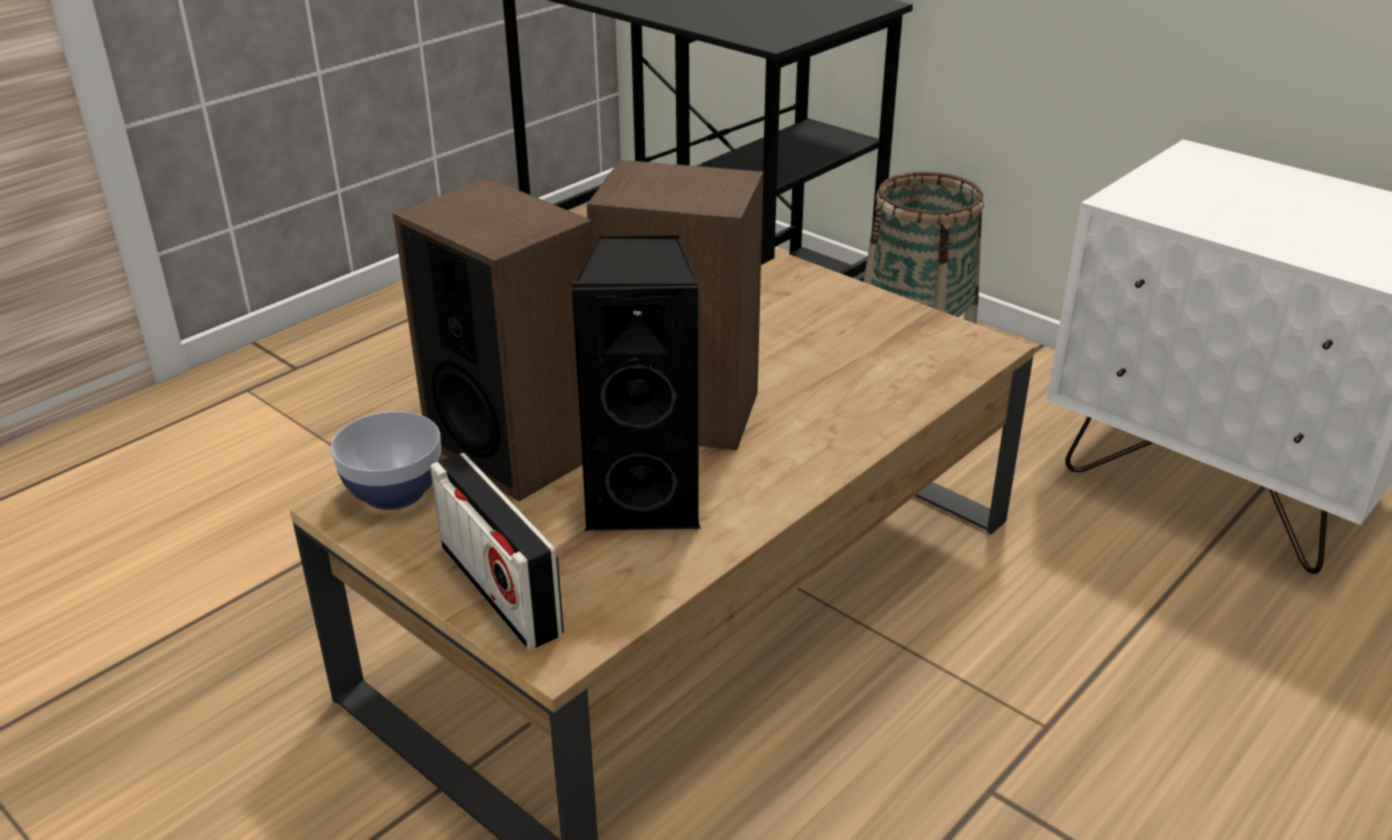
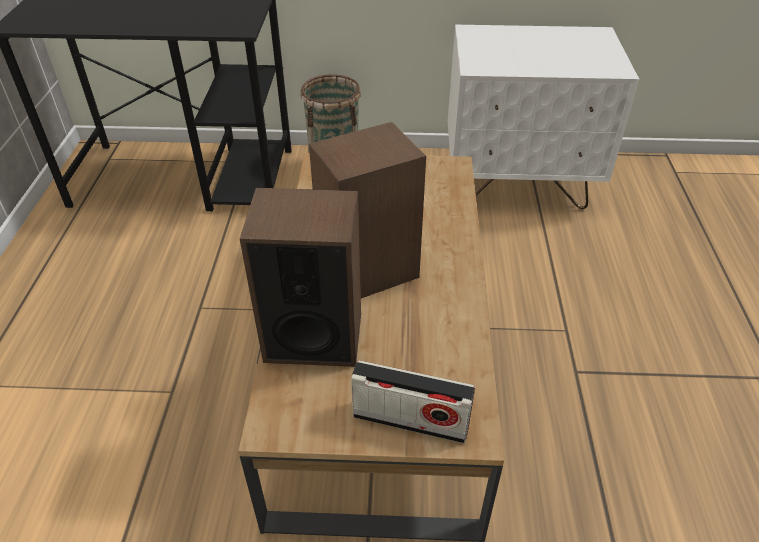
camera: 40 degrees left, 10 degrees up
bowl [331,411,441,510] -> none
black speaker [569,235,701,532] -> none

